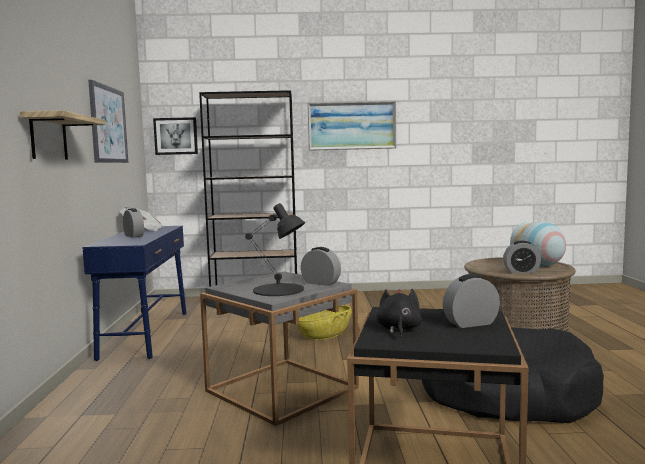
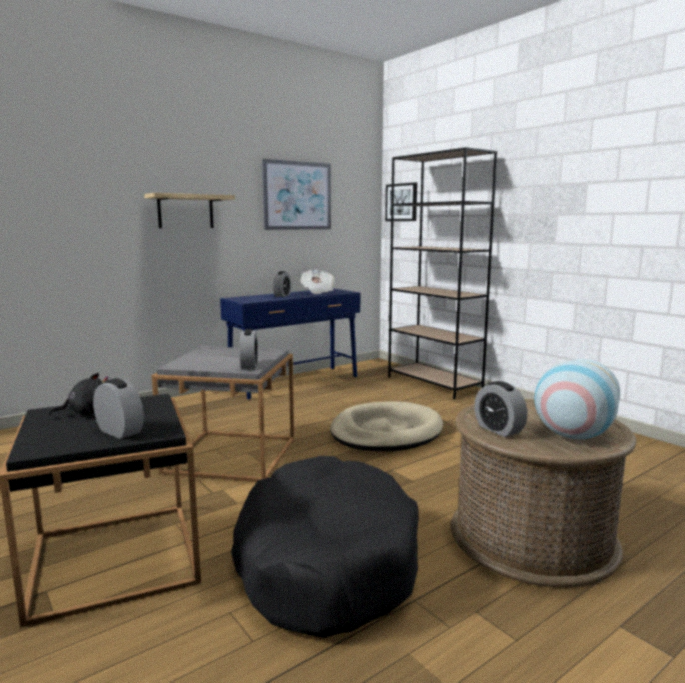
camera: 55 degrees right, 5 degrees up
black table lamp [245,203,305,296] -> none
basket [296,305,351,340] -> beige dog bed [330,401,443,451]
picture [308,101,396,151] -> none

